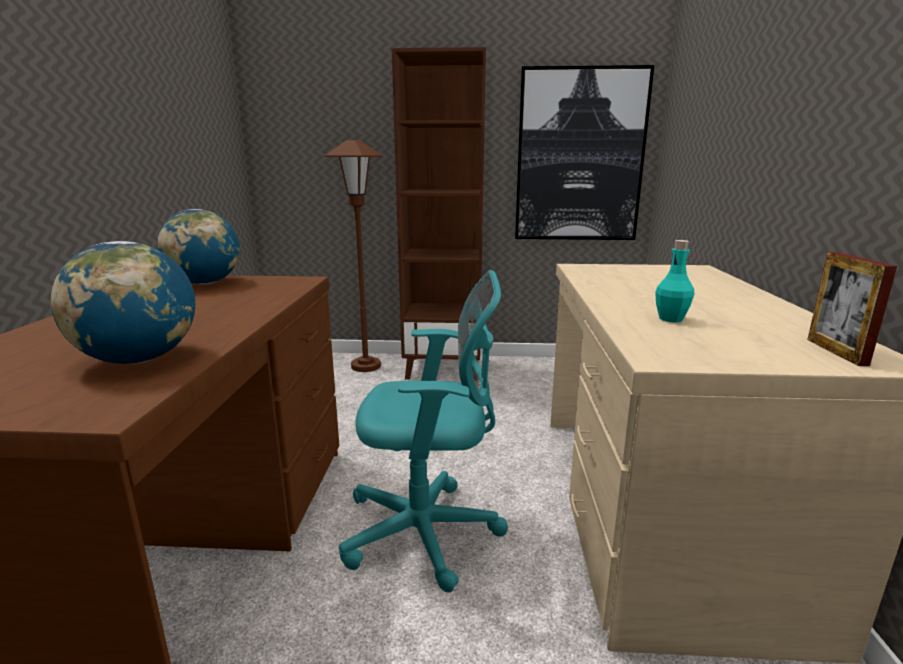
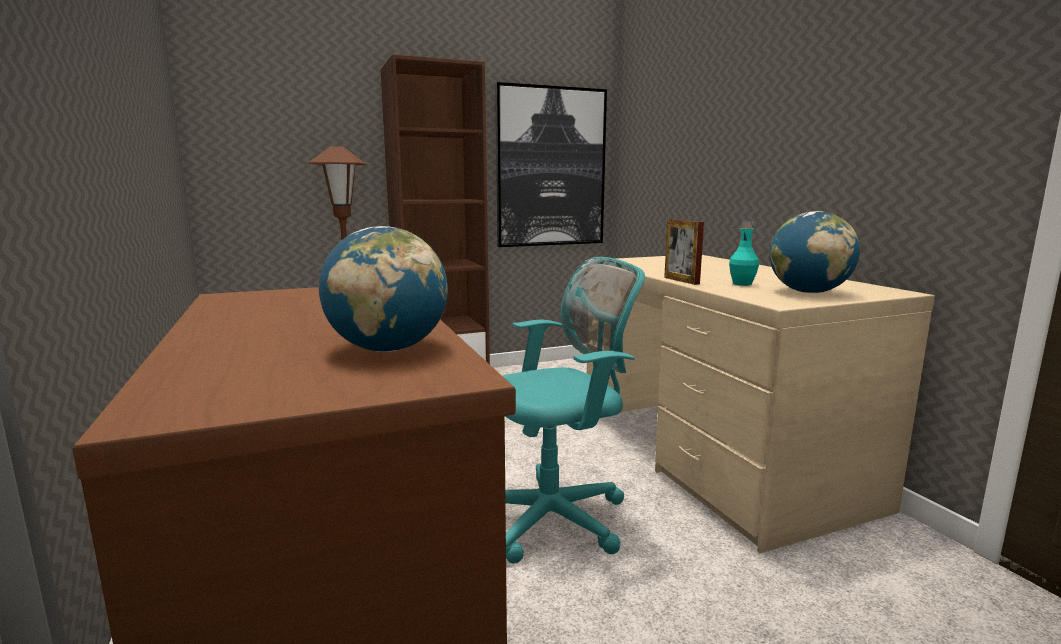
camera: 25 degrees left, 5 degrees down
globe [157,209,240,284] -> globe moved to [769,211,860,293]
picture frame [807,252,897,366] -> picture frame moved to [664,219,704,285]

